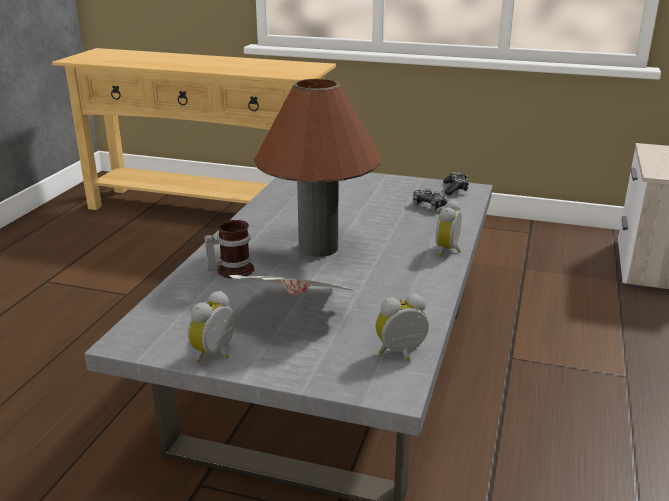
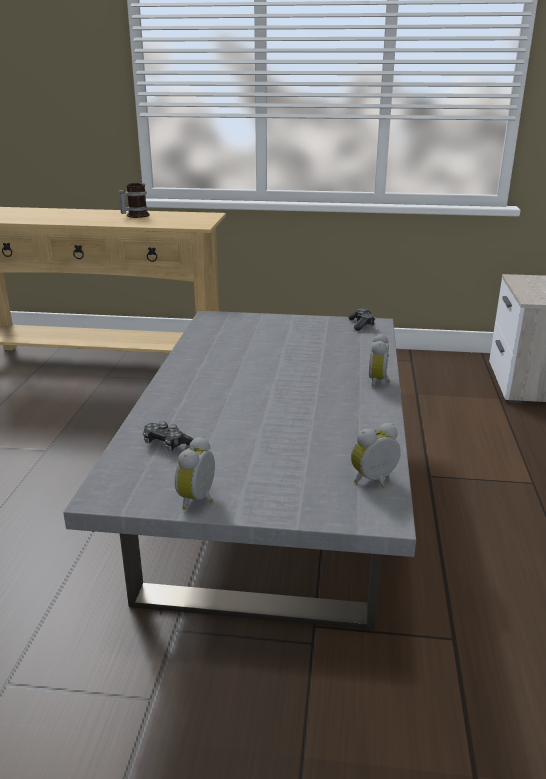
camera: 10 degrees left, 0 degrees up
mug [204,220,254,279] -> mug moved to [119,183,150,218]
newspaper [230,275,352,295] -> none
brown table lamp [254,79,381,257] -> none
game controller [413,189,449,210] -> game controller moved to [143,421,193,451]

